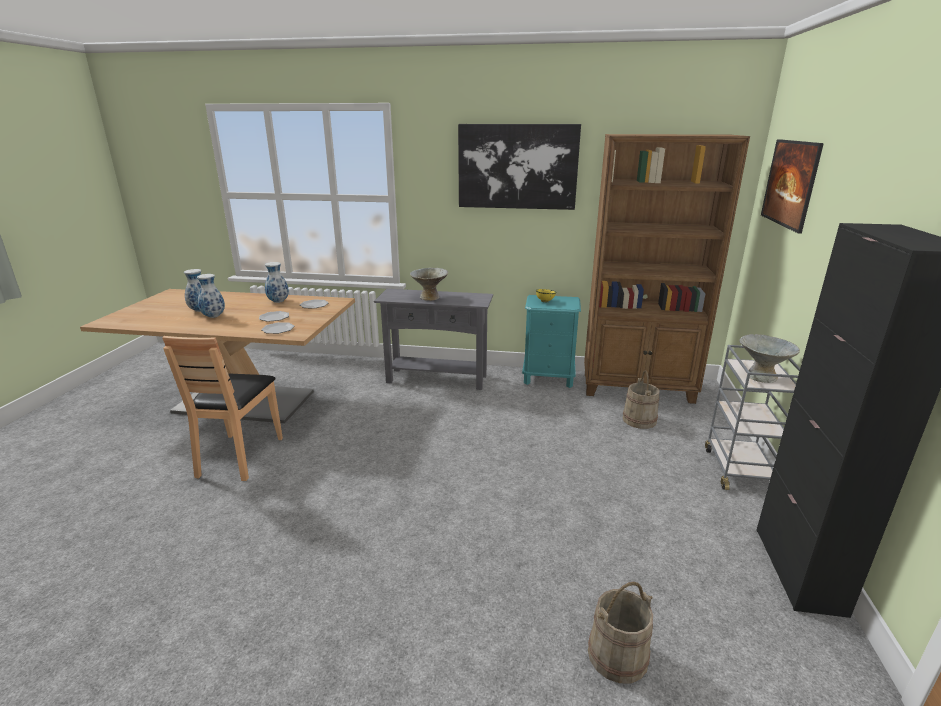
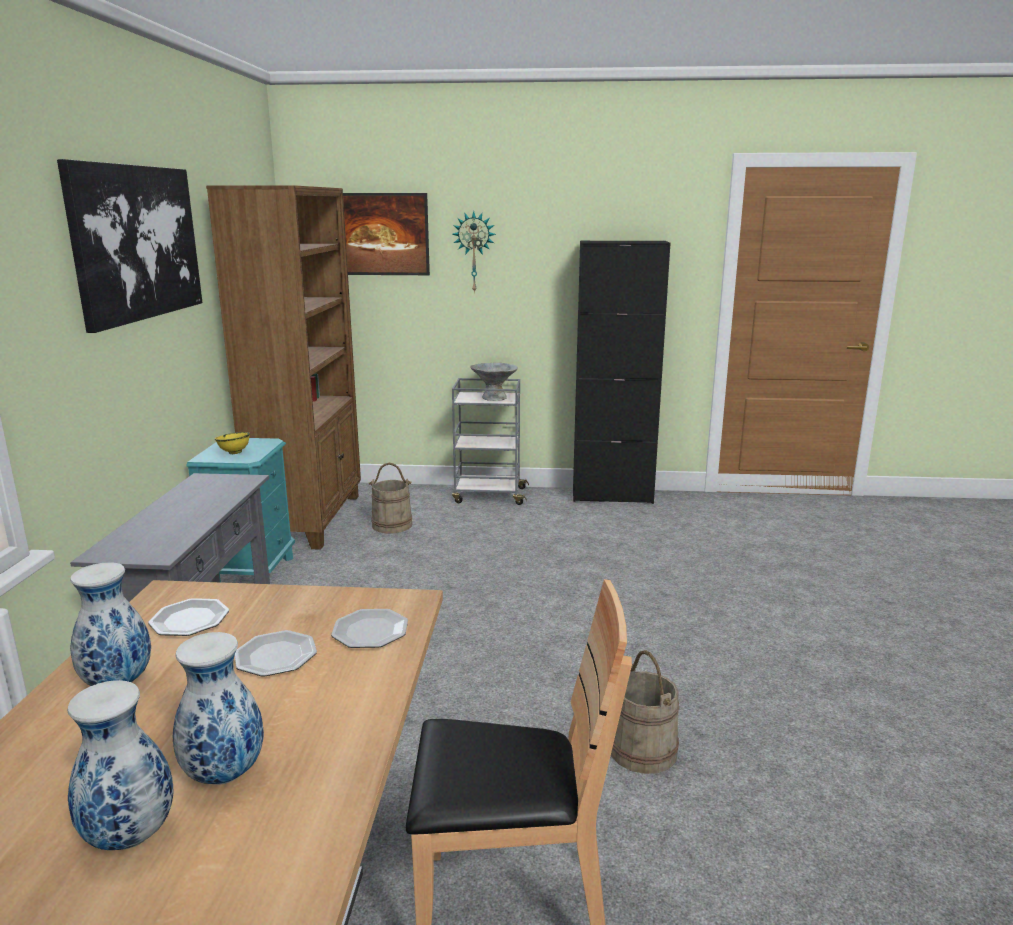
camera: 95 degrees left, 5 degrees down
grey bowl [410,268,448,301] -> none
beige bucket [588,582,653,684] -> beige bucket moved to [611,650,679,774]
none -> wall clock [452,211,496,294]

